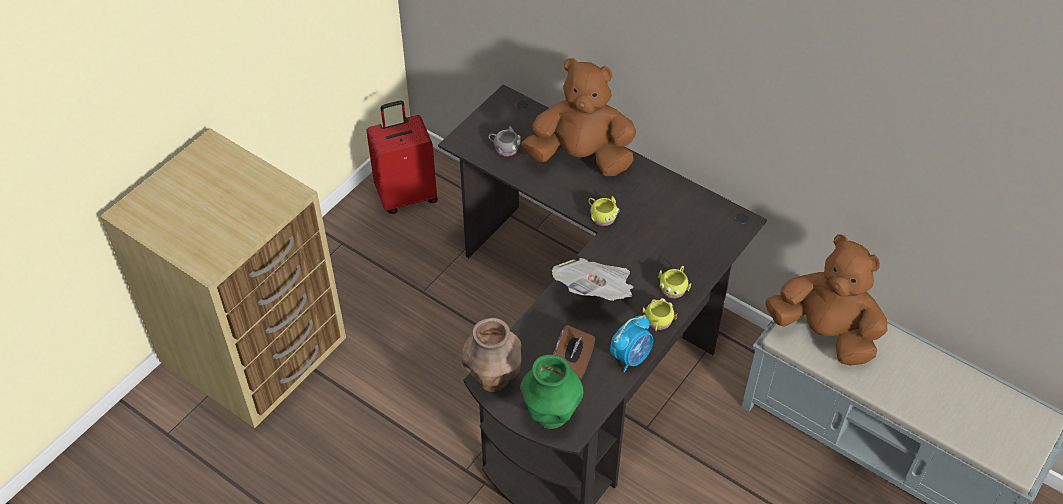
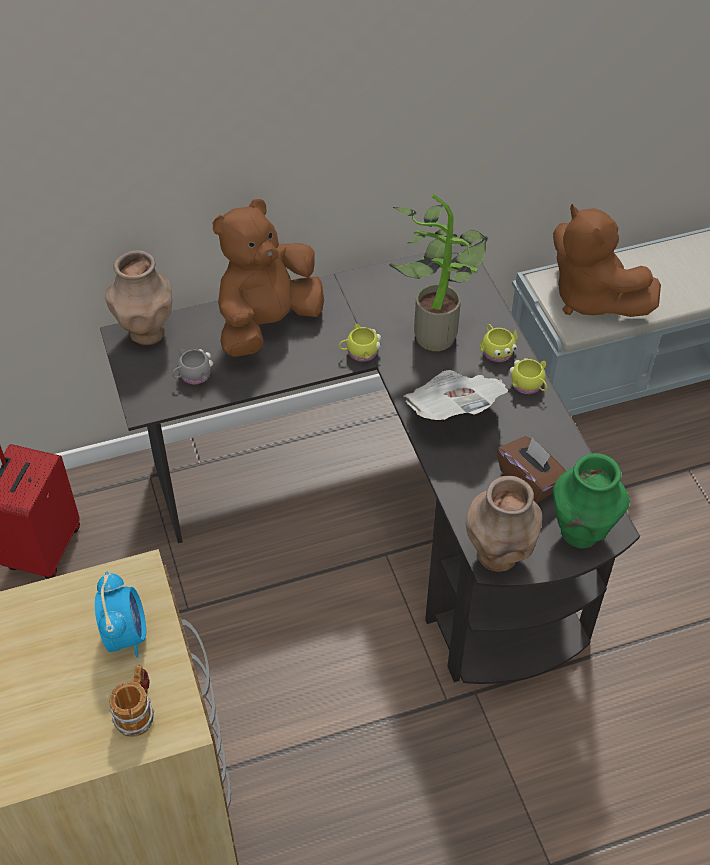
camera: 55 degrees left, 0 degrees up
alarm clock [610,314,653,372] -> alarm clock moved to [95,572,146,658]
brown plush toy [765,234,887,366] -> brown plush toy turned 105 degrees counterclockwise [553,204,661,317]
none -> brown vase [105,250,172,346]
none -> mug [109,665,154,737]
none -> potted plant [389,194,488,351]

